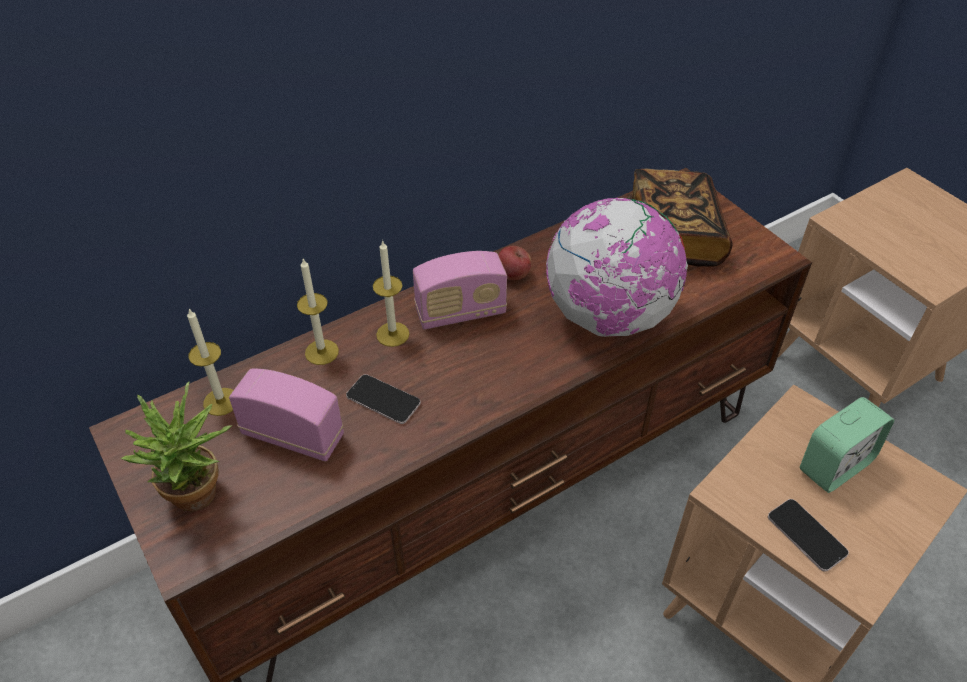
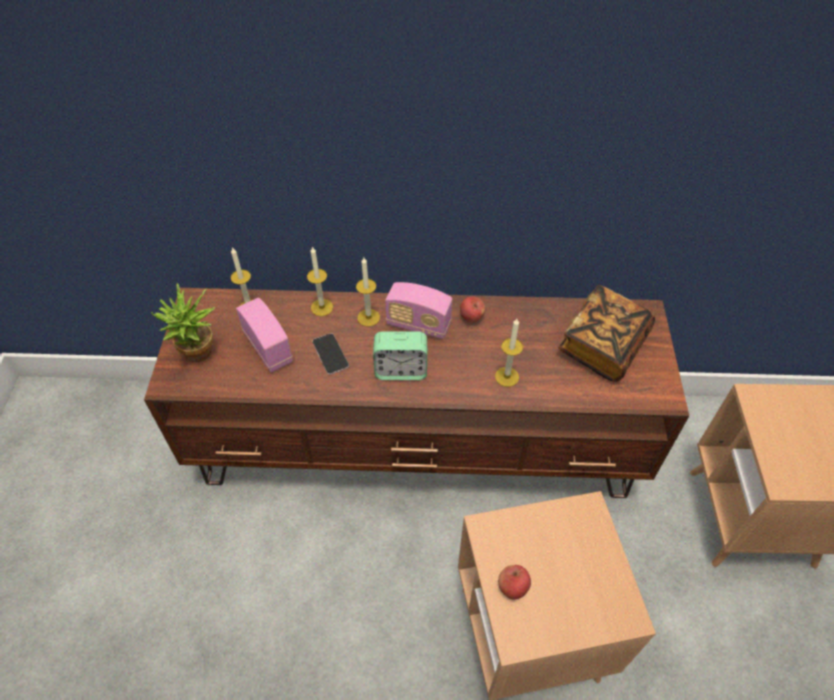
camera: 35 degrees right, 5 degrees up
globe [546,198,688,337] -> candle [495,319,523,387]
phone [768,499,849,572] -> apple [498,565,531,599]
alarm clock [800,397,894,493] -> alarm clock moved to [373,332,427,380]

